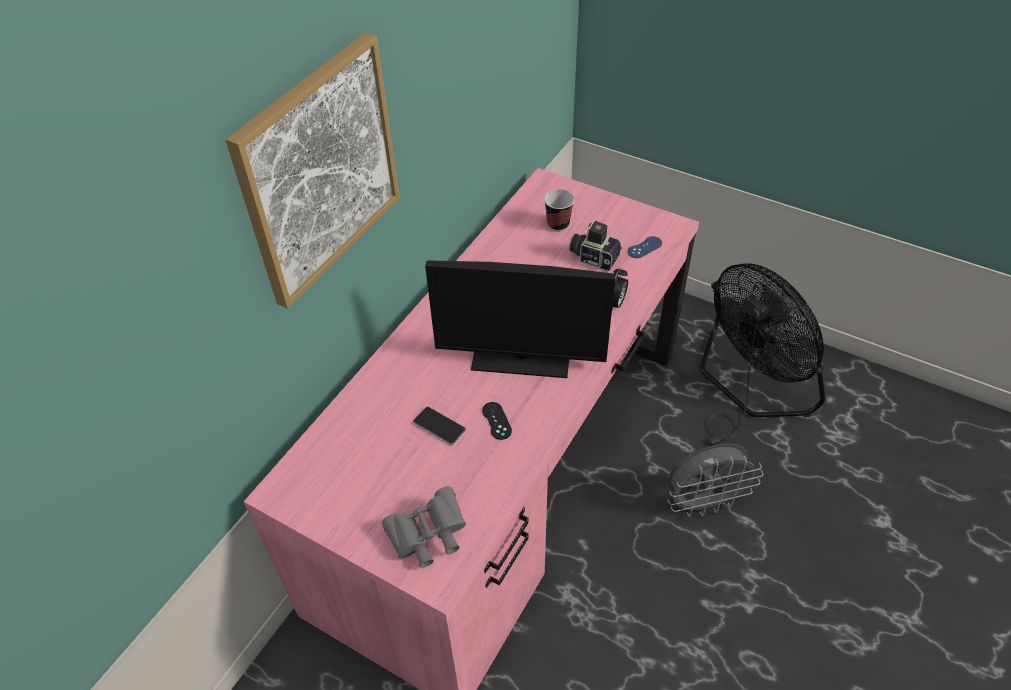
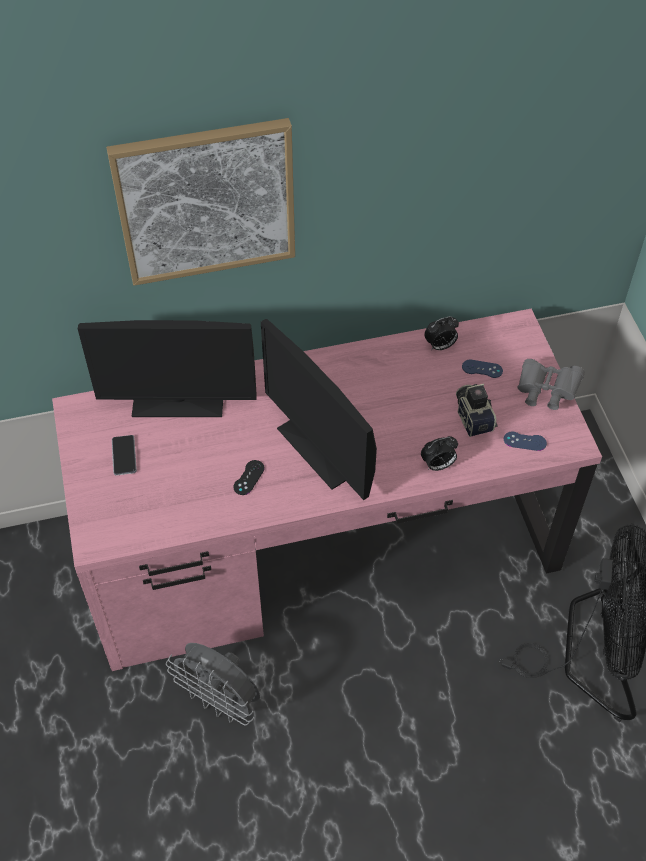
camera: 45 degrees right, 5 degrees up
grey binoculars [382,486,466,568] -> grey binoculars moved to [517,359,585,410]
phone [413,407,466,445] -> phone moved to [112,435,137,475]
cup [544,189,574,231] -> blue game controller [462,360,503,378]
grey fan [667,444,764,517] -> grey fan moved to [166,643,260,726]
none -> monitor [78,320,257,417]
none -> alarm clock [424,316,459,350]

